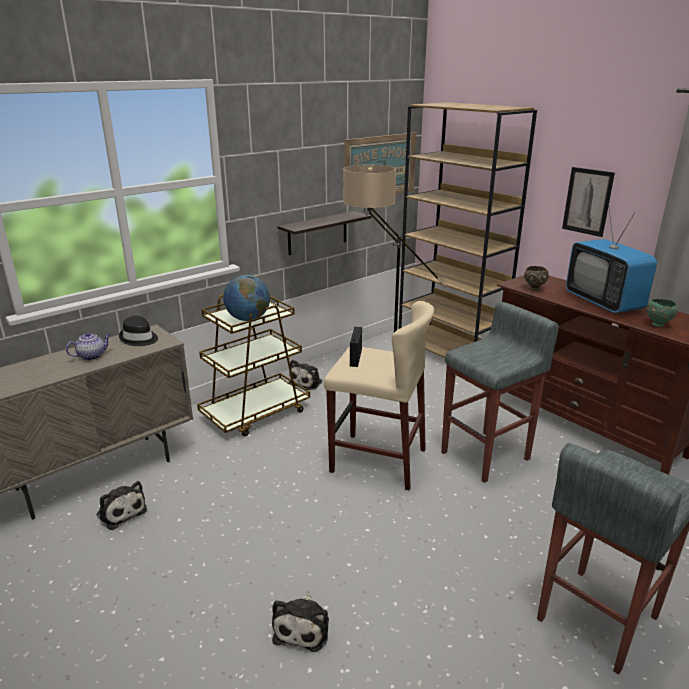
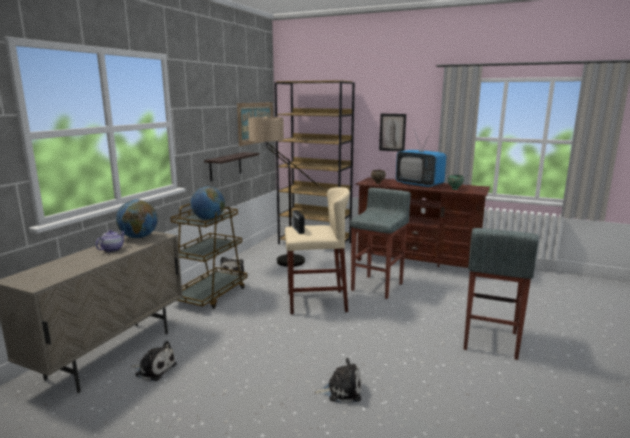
camera: 25 degrees left, 10 degrees down
black hat [119,316,158,346] -> globe [116,200,158,238]
plush toy [272,594,329,652] -> plush toy turned 75 degrees counterclockwise [314,358,361,404]

